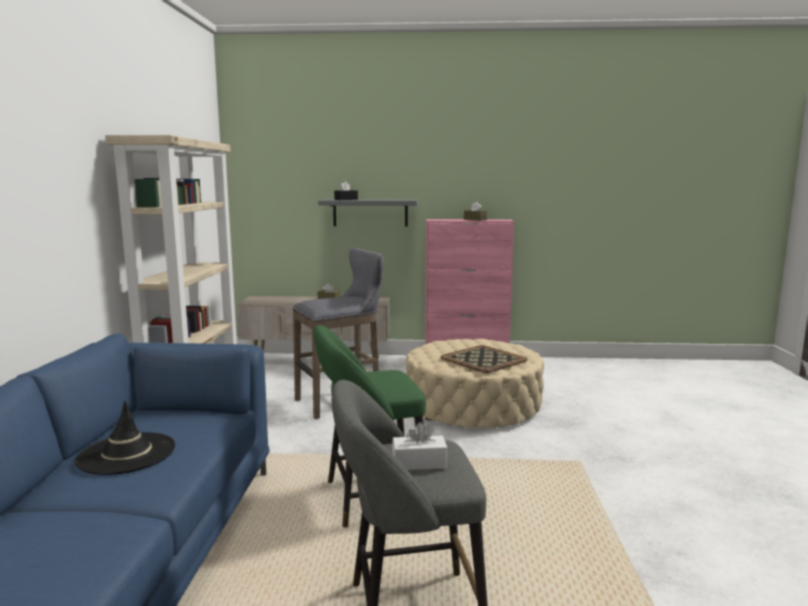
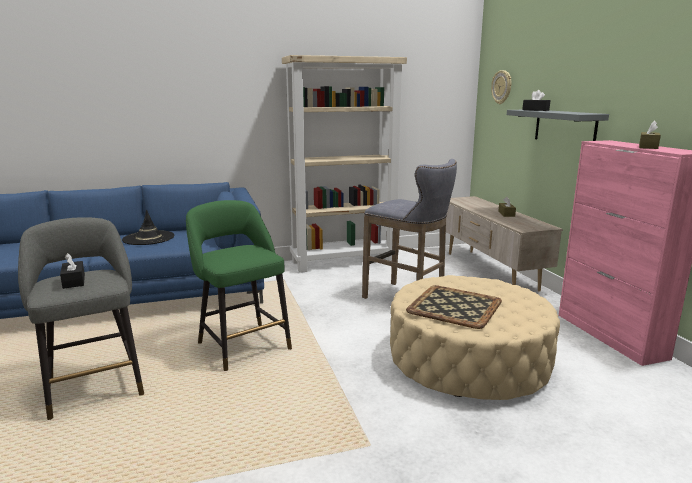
camera: 70 degrees right, 5 degrees up
white tissue box [392,422,447,470] -> black tissue box [60,253,85,289]
none -> wall clock [491,70,511,104]

